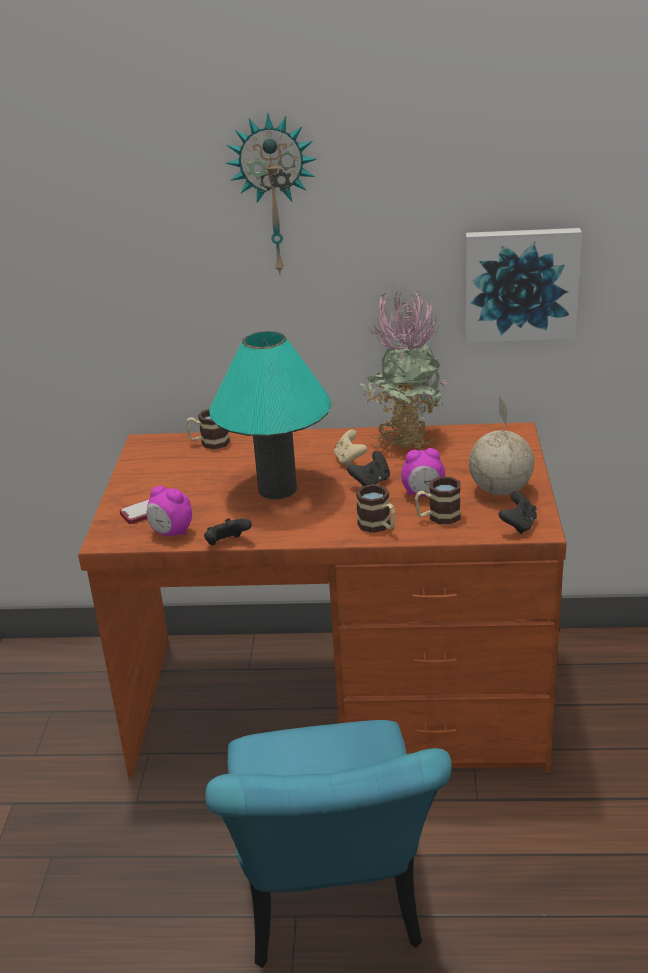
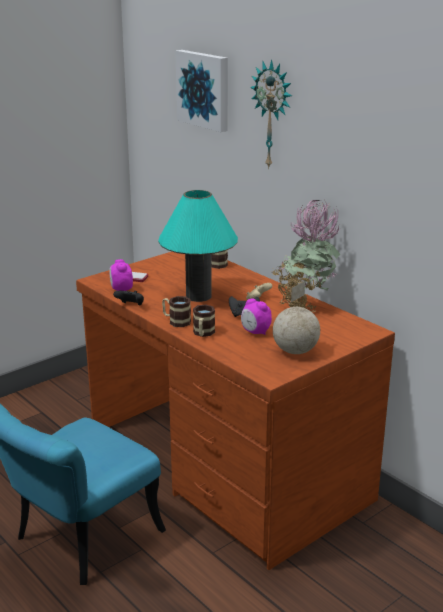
camera: 45 degrees right, 5 degrees down
mug [415,477,461,524] -> mug moved to [162,296,191,327]
picture [465,228,582,343] -> picture moved to [175,50,228,132]
black game controller [498,491,537,534] -> none

